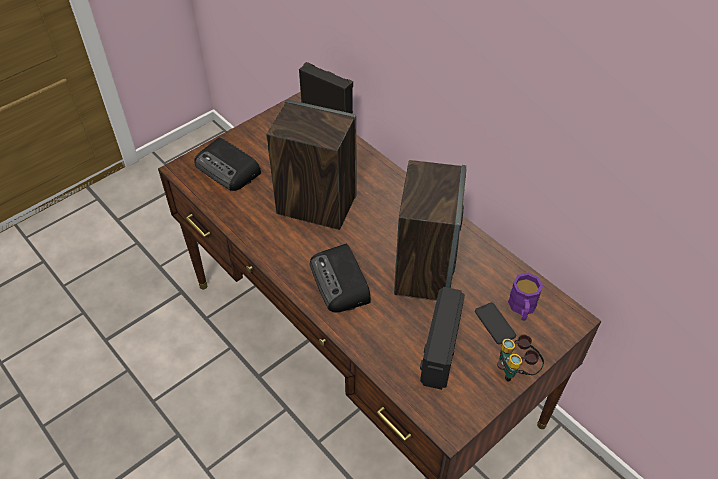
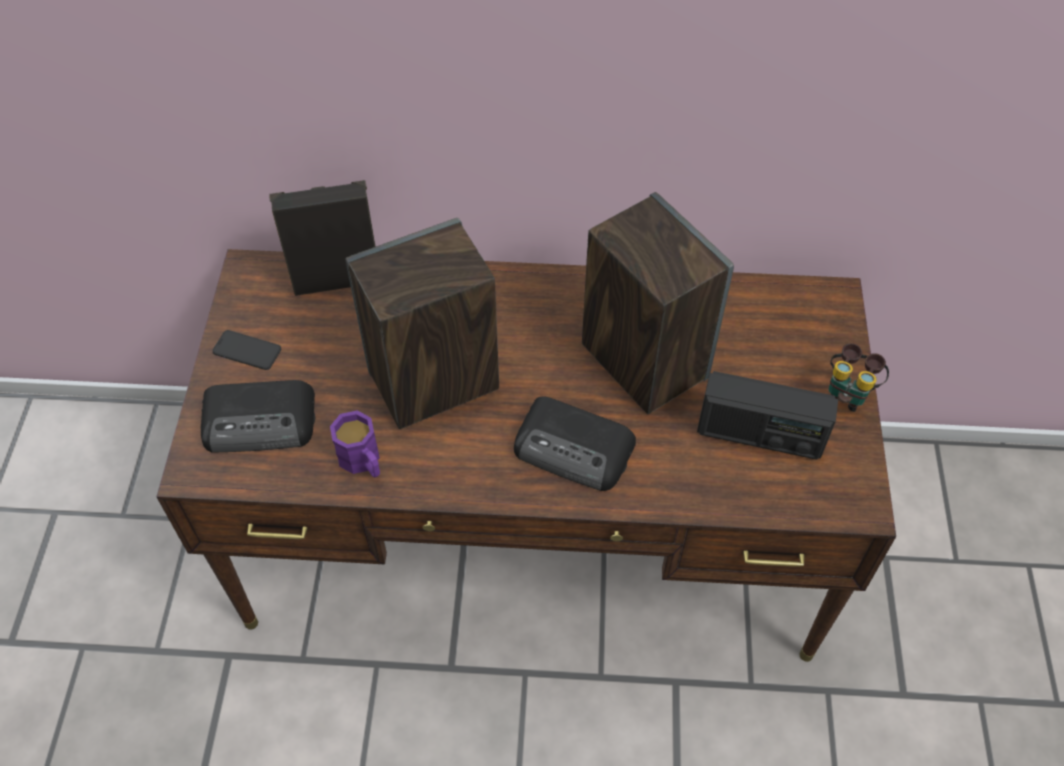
camera: 45 degrees left, 5 degrees up
radio [420,287,465,390] -> radio turned 45 degrees counterclockwise [697,371,838,460]
phone [475,302,516,345] -> phone moved to [212,330,281,370]
purple mug [508,273,543,320] -> purple mug moved to [330,411,380,477]

